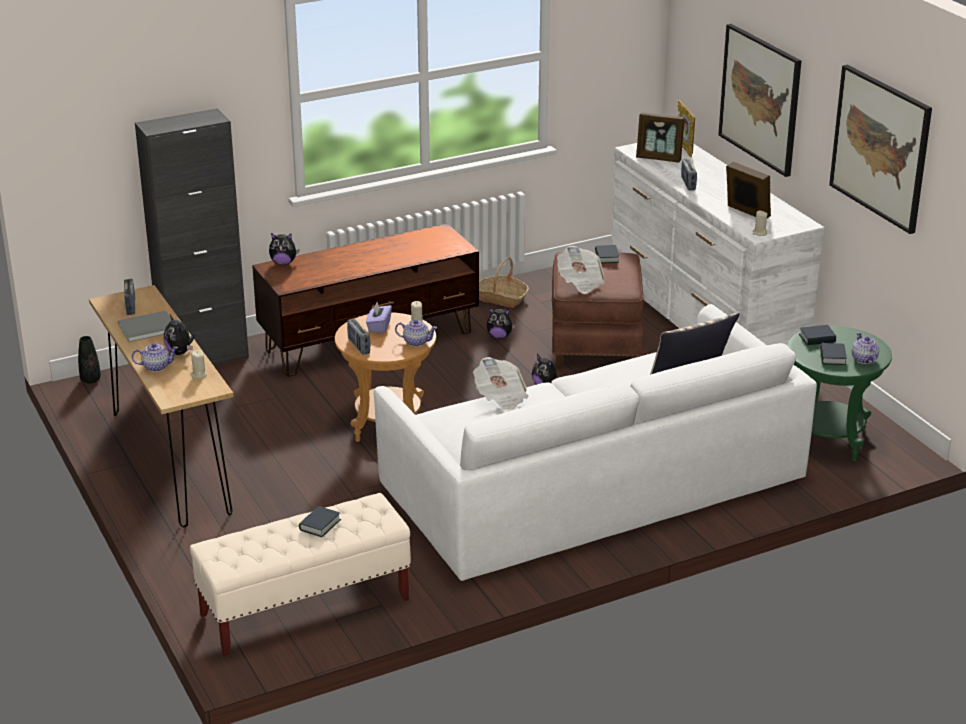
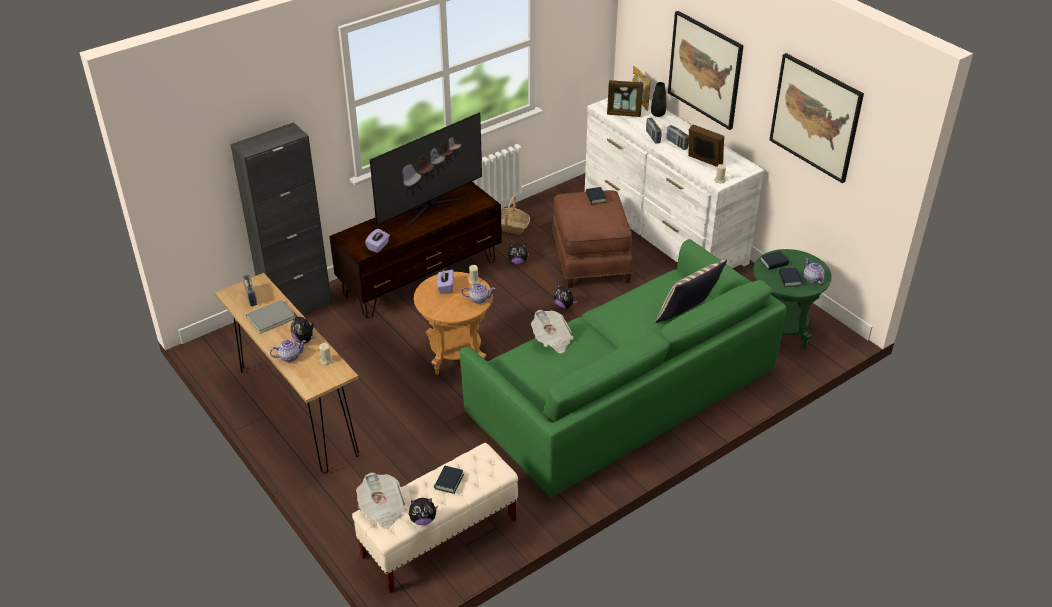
camera: 10 degrees left, 10 degrees up
black vase [78,336,101,383] -> black vase moved to [651,82,666,117]
plush toy [269,233,299,265] -> plush toy moved to [409,498,438,525]
radio [347,318,370,355] -> radio moved to [666,125,689,150]
white sofa [374,304,817,581] -> green sofa [460,239,787,497]
newspaper [557,246,605,294] -> newspaper moved to [356,472,407,529]
none -> purple tissue box [365,229,390,253]
none -> television [370,112,482,227]

